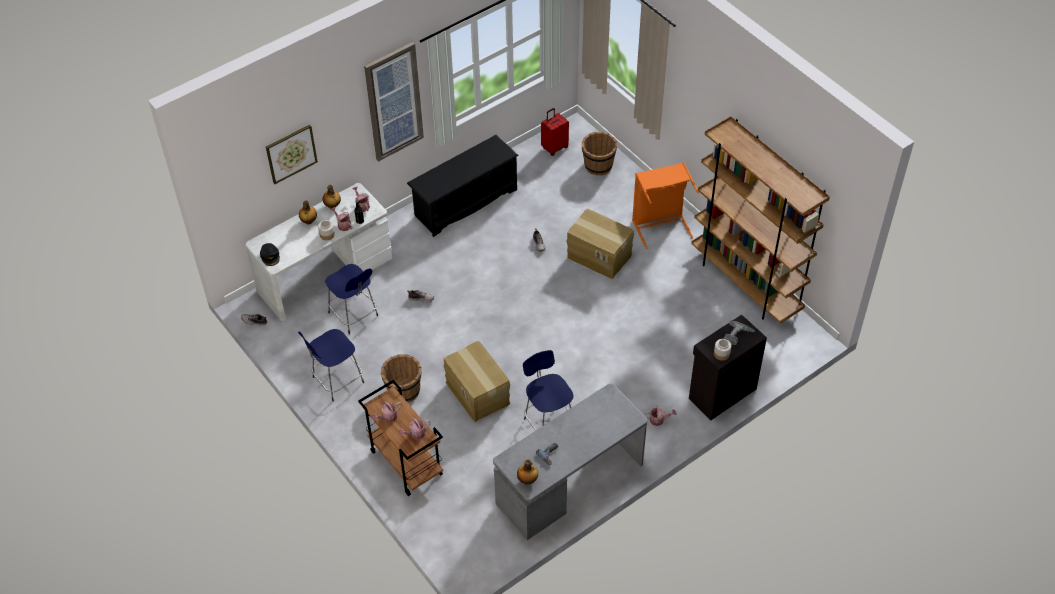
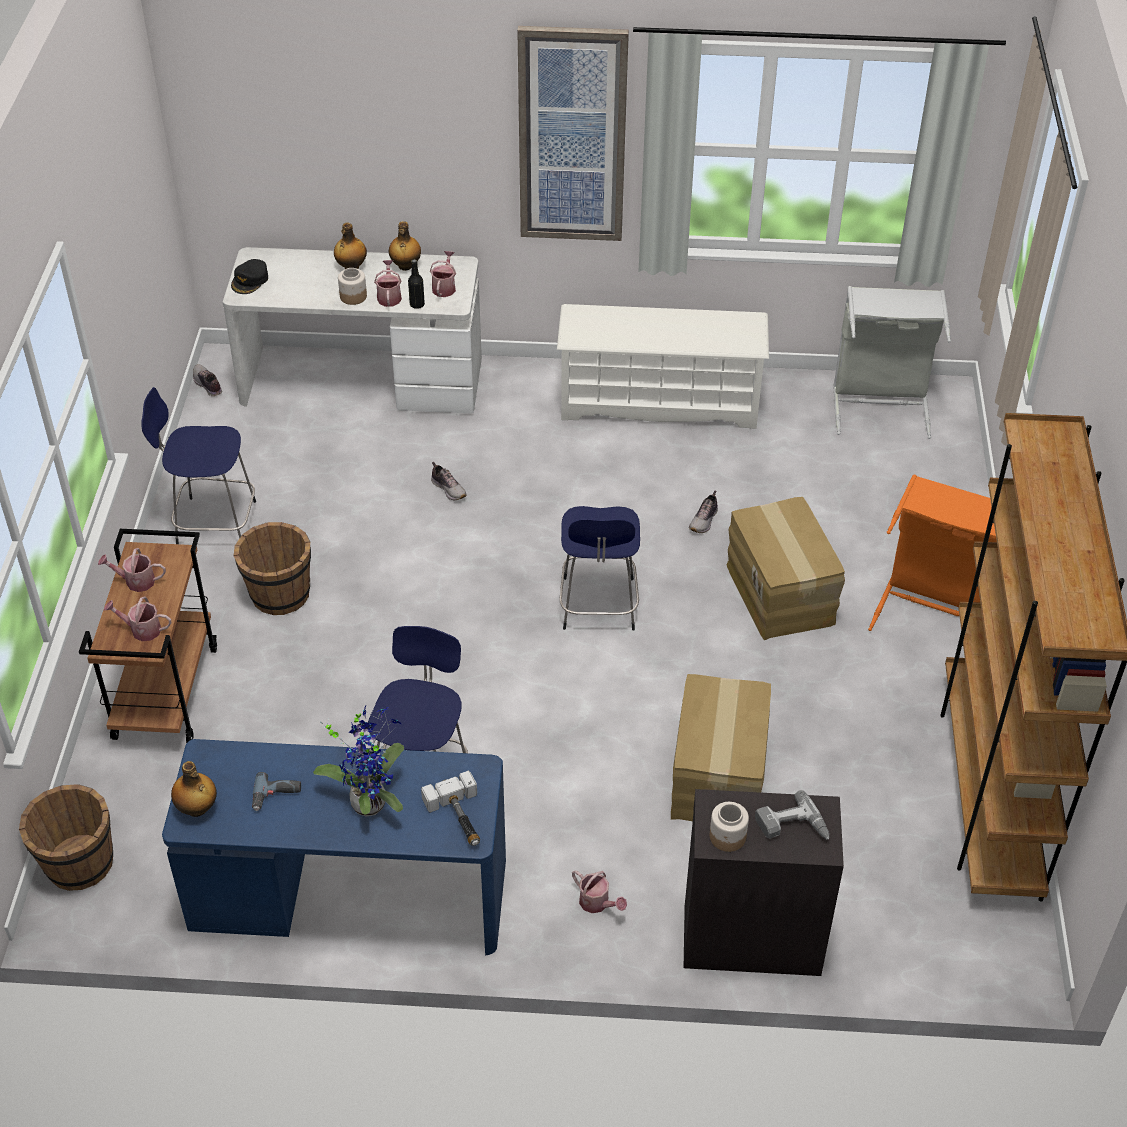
camera: 40 degrees right, 5 degrees down
picture [266,124,318,184] -> none
blue stool [325,264,378,334] -> blue stool moved to [559,506,640,630]
black shoe rack [407,135,519,237] -> white shoe rack [557,304,769,429]
cardboard box [444,341,510,422] -> cardboard box moved to [671,674,771,821]
grey desk [493,384,647,540] -> blue desk [162,739,506,956]
red suitcase [541,108,569,156] -> grey laundry basket [833,286,951,439]
brown bucket [582,132,617,175] -> brown bucket moved to [19,784,113,891]
none -> potted plant [313,704,404,817]
none -> hammer [421,771,480,846]

